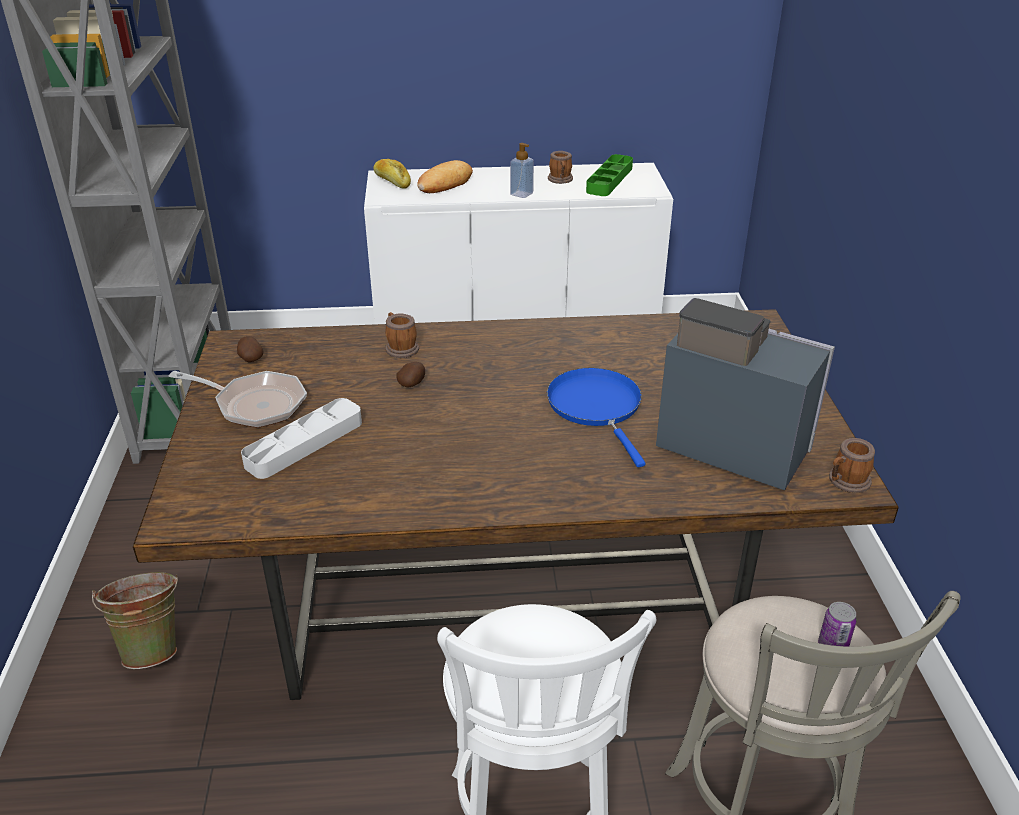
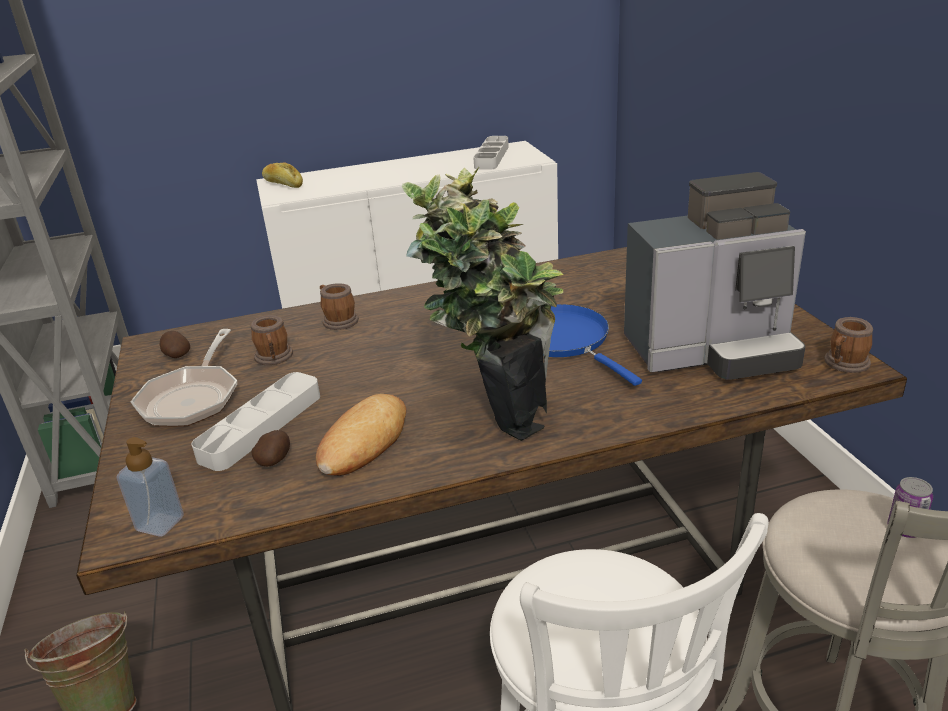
camera: 10 degrees left, 5 degrees down
frying pan [169,371,307,428] -> frying pan turned 90 degrees clockwise [131,329,237,427]
potato [396,362,425,387] -> potato moved to [251,430,290,467]
bread [417,160,473,193] -> bread moved to [316,394,406,476]
soap dispenser [510,143,534,198] -> soap dispenser moved to [116,437,184,537]
mug [548,151,573,184] -> mug moved to [250,315,293,365]
green tray [586,154,633,196] -> grey tray [473,136,509,170]
coffee machine [656,298,835,490] -> coffee machine turned 150 degrees clockwise [624,172,806,380]
none -> potted plant [402,167,563,441]

